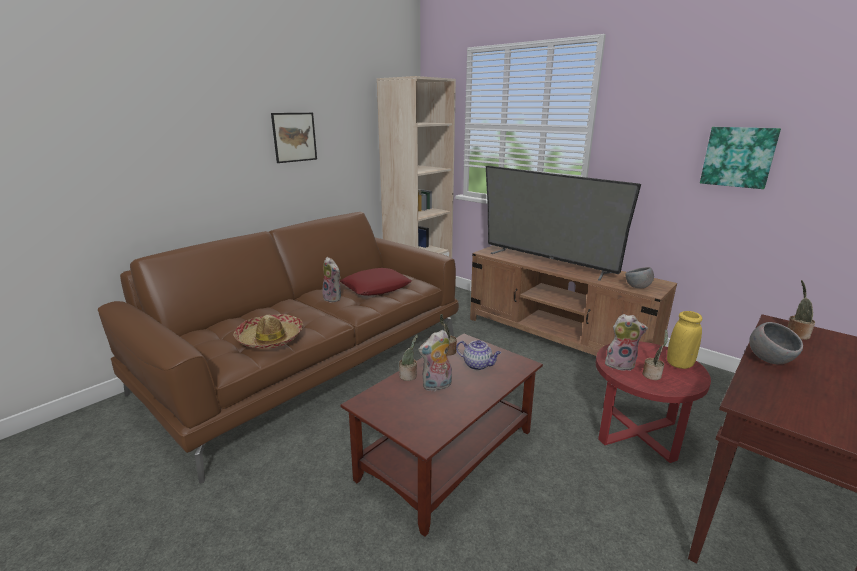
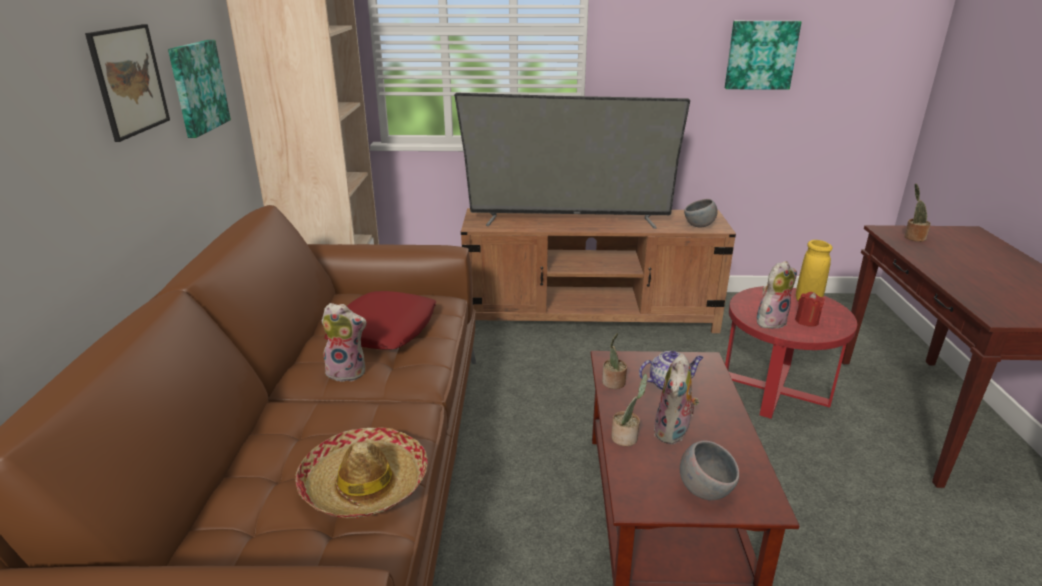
camera: 40 degrees left, 5 degrees up
potted plant [643,330,668,380] -> red candle [795,292,825,326]
grey bowl [749,322,803,364] -> grey bowl moved to [680,440,739,500]
none -> picture [168,40,231,138]

